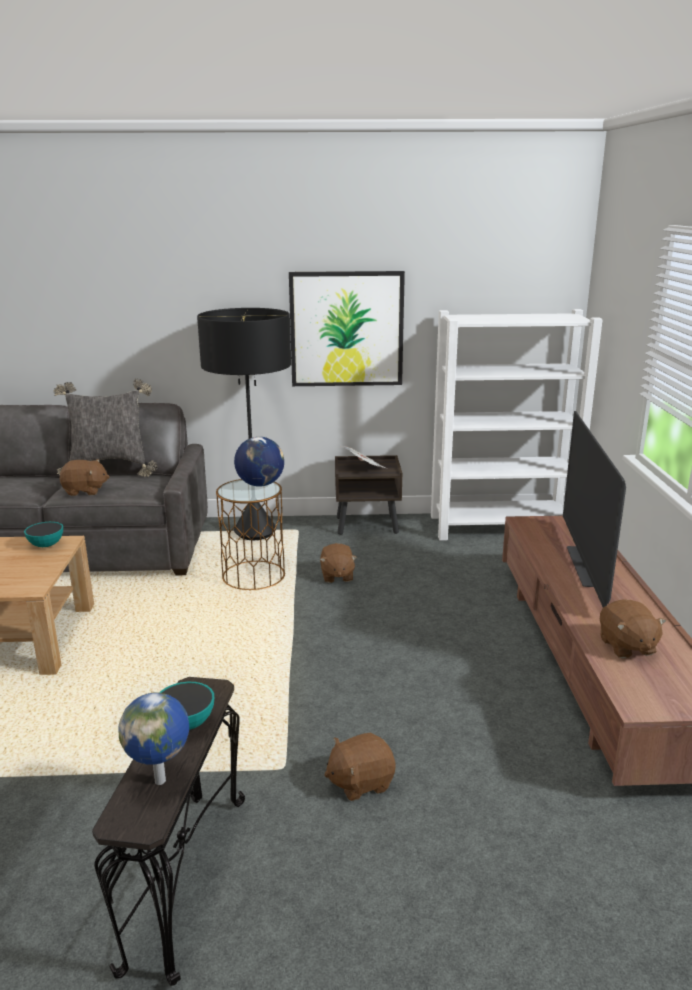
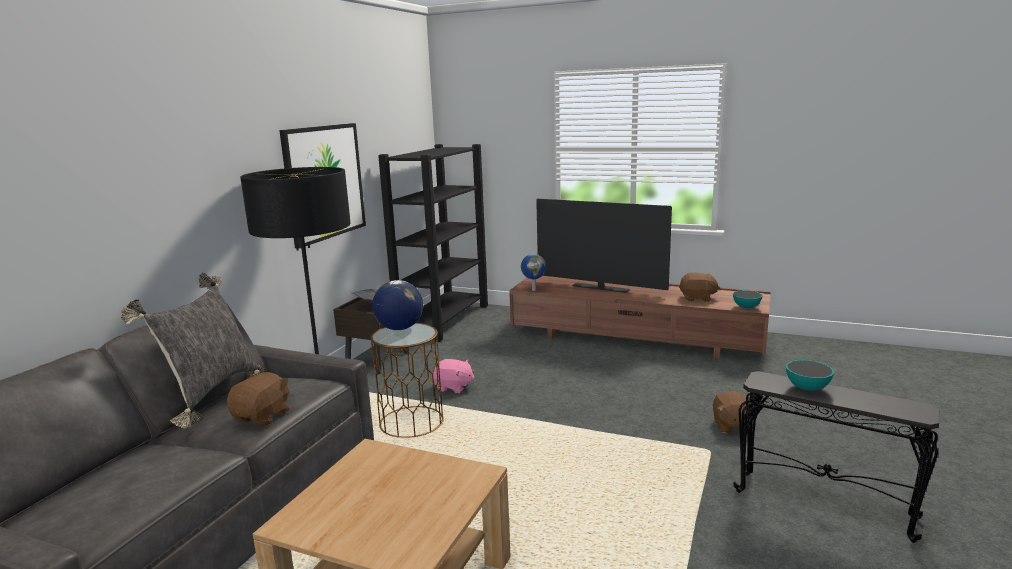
camera: 65 degrees left, 5 degrees down
bowl [24,522,63,547] -> bowl moved to [733,290,763,308]
globe [119,693,189,785] -> globe moved to [521,254,546,291]
brown plush toy [320,543,357,583] -> pink plush toy [433,359,475,393]
white bookcase [431,309,603,541] -> black bookcase [378,144,488,342]

